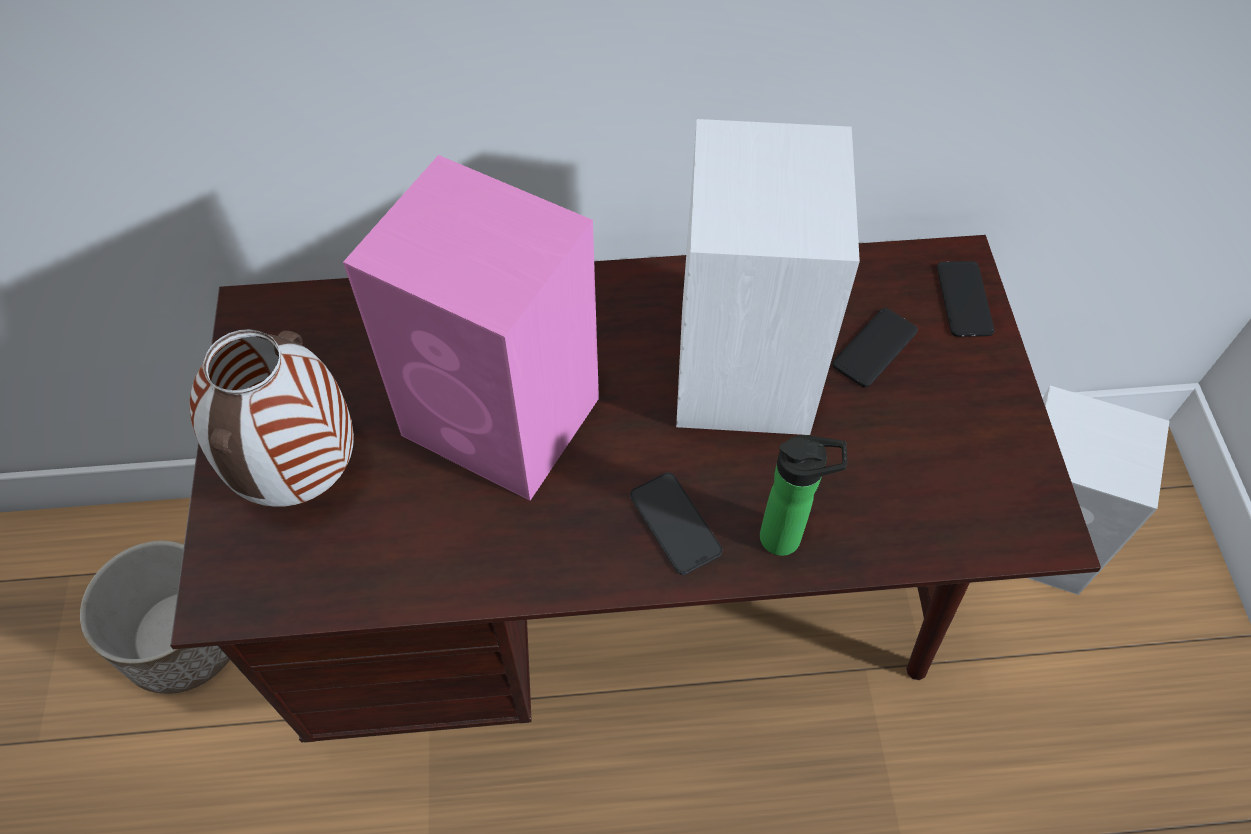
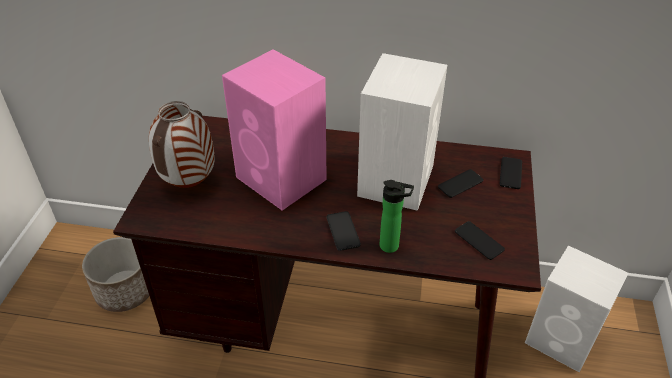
camera: 15 degrees right, 15 degrees down
none -> phone [455,221,505,260]

